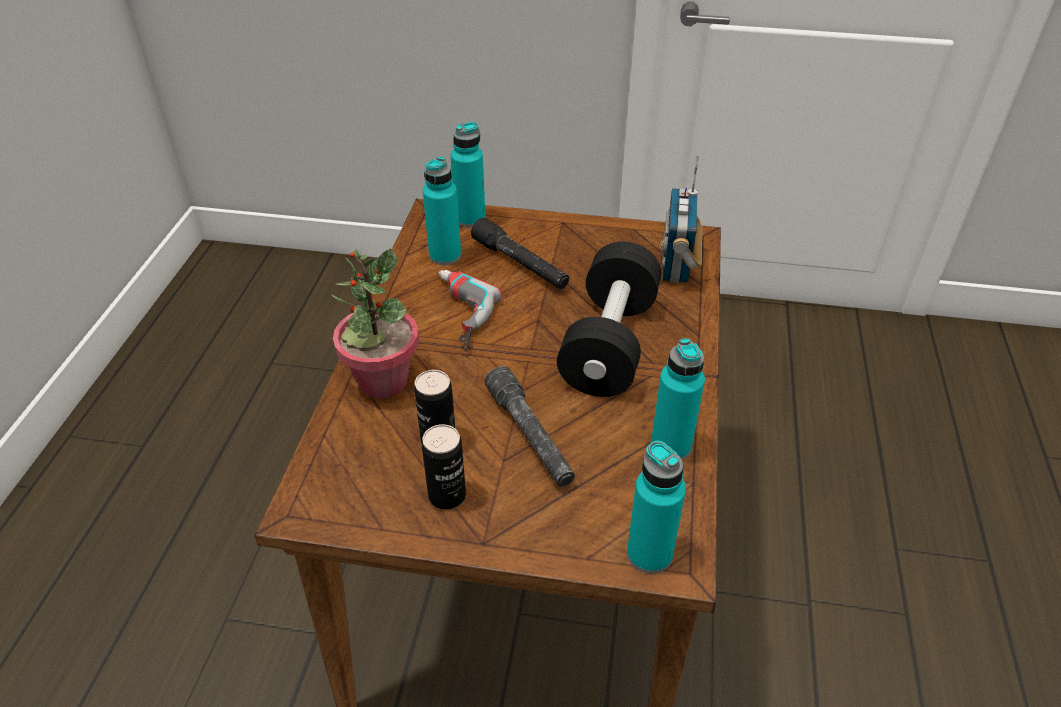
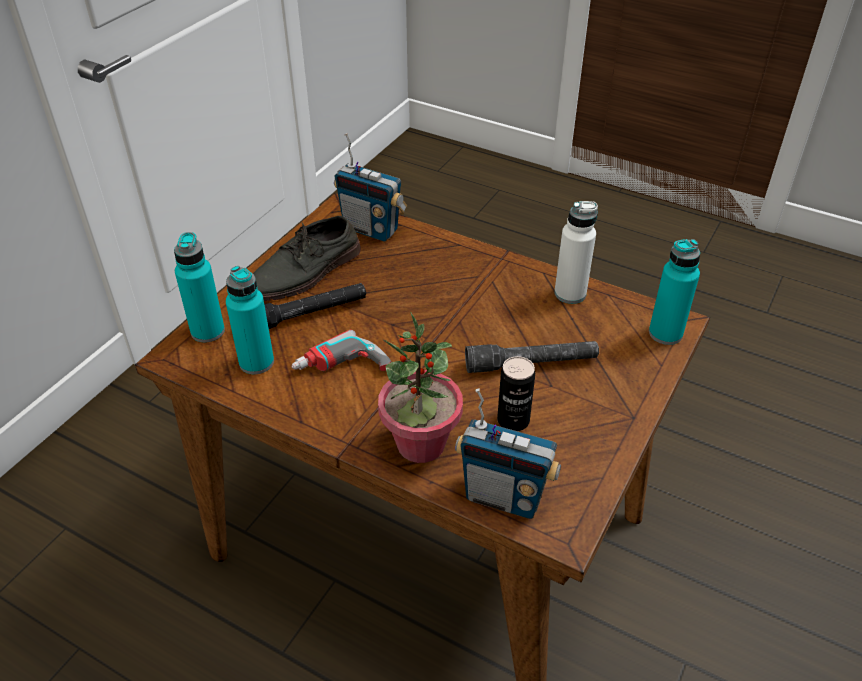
camera: 70 degrees left, 0 degrees up
can [422,424,466,510] -> none
black dumbbell [557,242,662,397] -> none
turquoise bottle [651,338,705,460] -> white bottle [554,201,598,304]
none -> grey shoe [253,216,361,301]
none -> radio [455,388,561,519]

